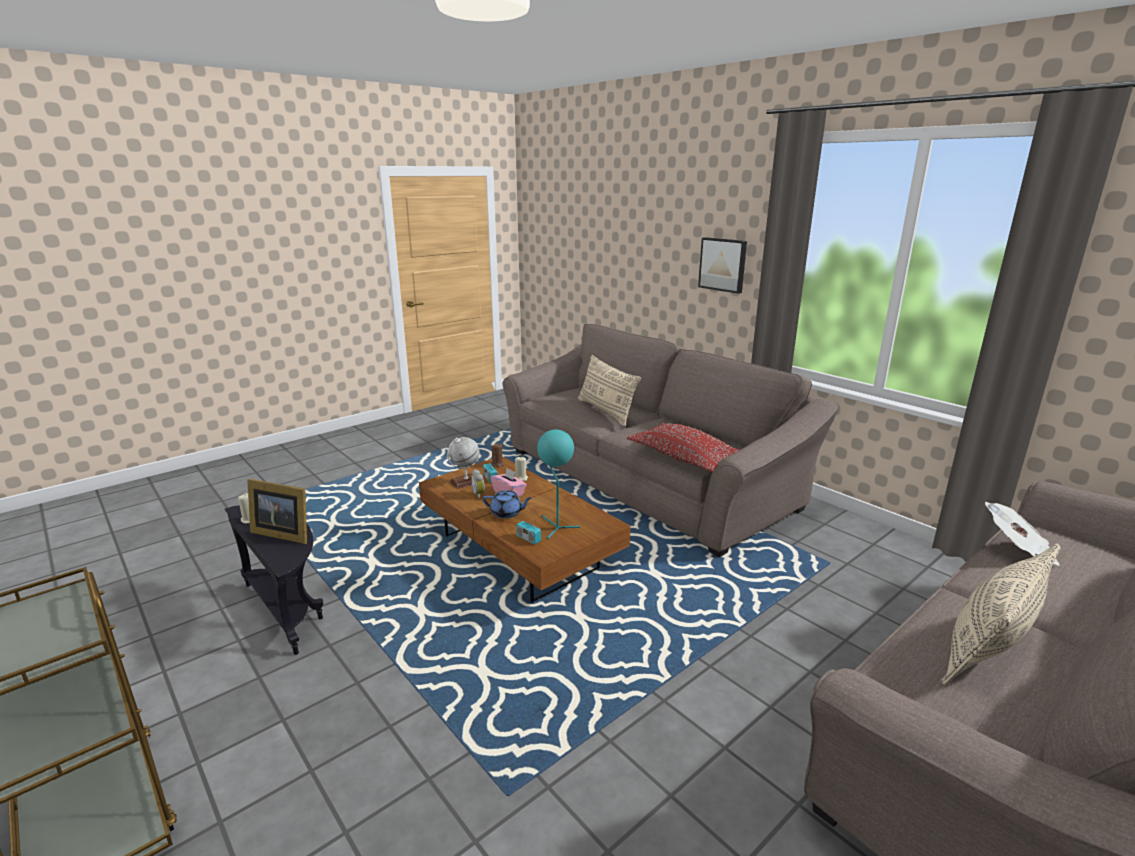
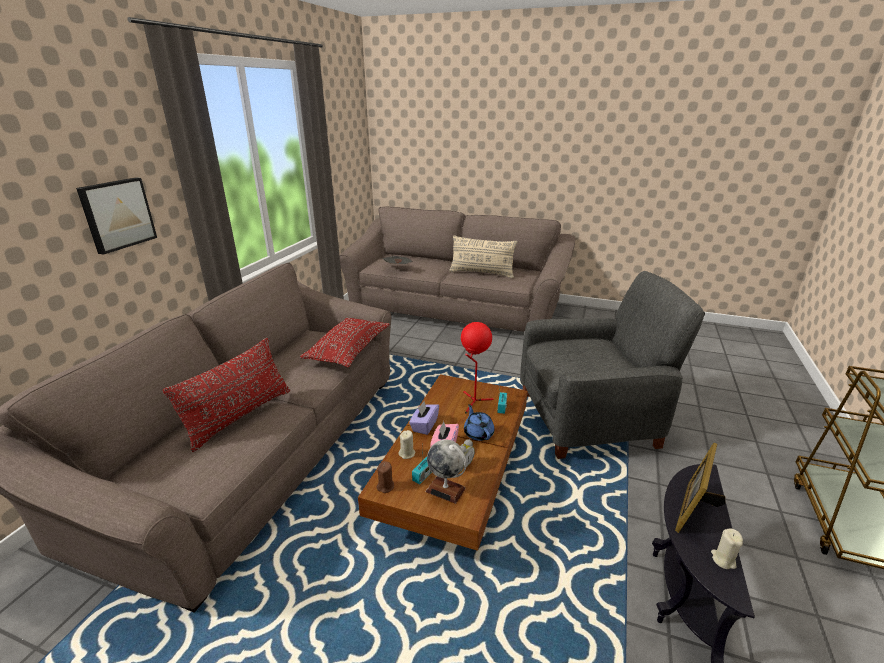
camera: 120 degrees left, 5 degrees up
picture frame [247,479,307,544] -> picture frame turned 135 degrees counterclockwise [675,443,725,533]
turquoise table lamp [537,429,580,539] -> red table lamp [461,322,494,414]
beige pillow [578,355,641,426] -> red pillow [163,338,290,452]
none -> purple tissue box [409,401,439,435]
none -> grey armchair [520,271,705,459]

